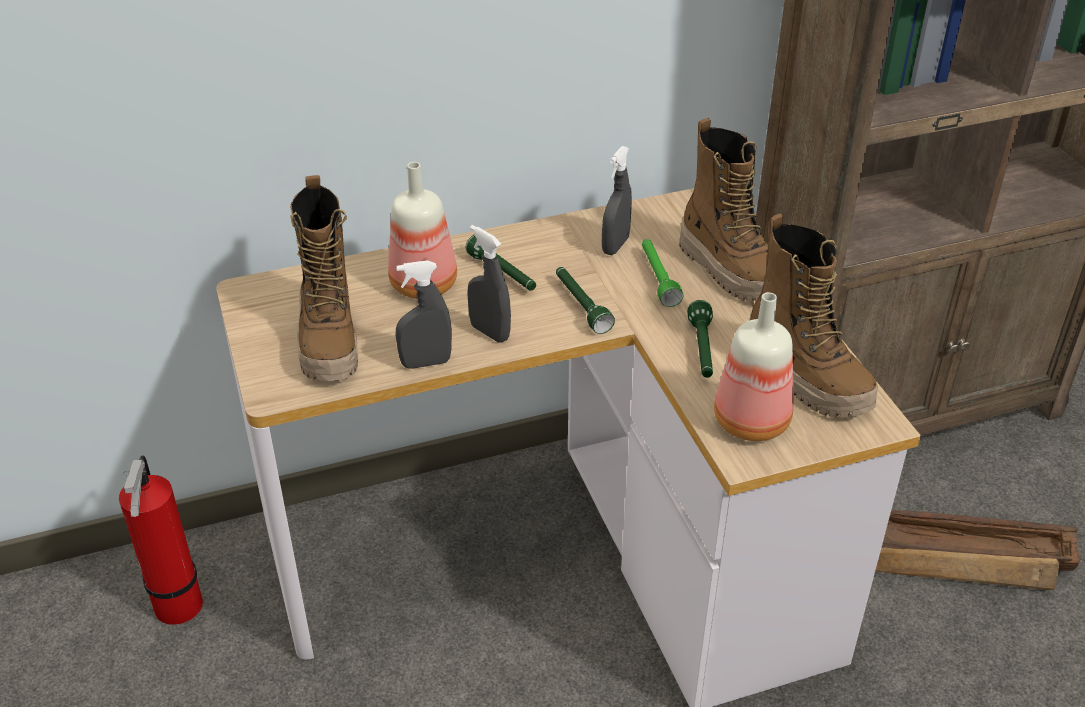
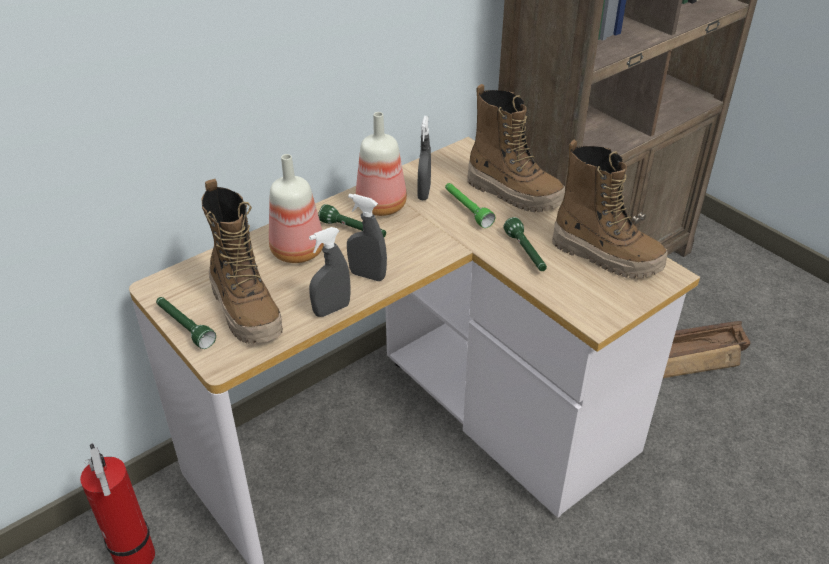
camera: 20 degrees left, 0 degrees up
green flashlight [556,267,615,334] -> green flashlight moved to [156,297,216,349]
bottle [714,292,794,441] -> bottle moved to [356,112,407,216]

